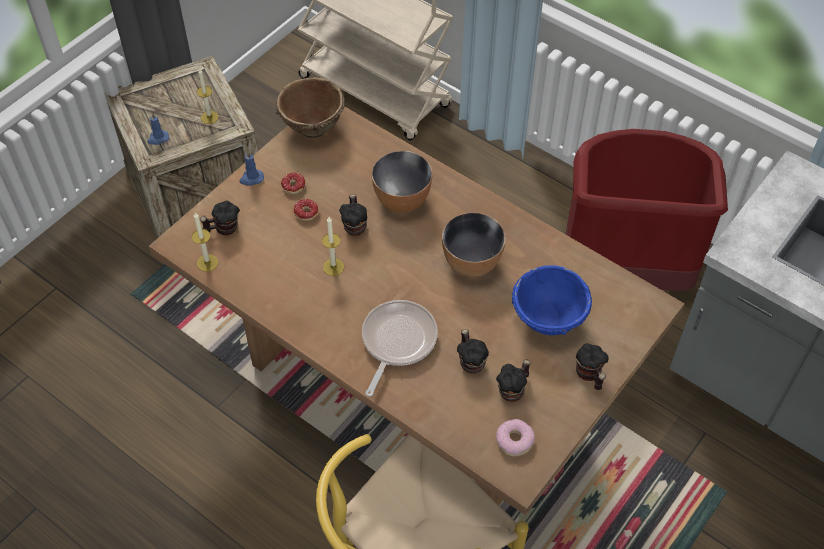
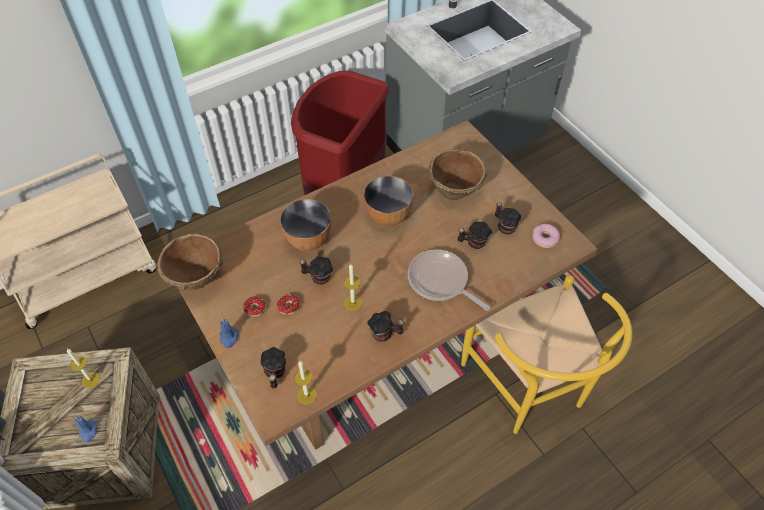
camera: 70 degrees left, 0 degrees up
blue bowl [512,265,592,335] -> brown bowl [428,149,487,200]
mug [576,343,609,390] -> mug moved to [367,311,404,342]

